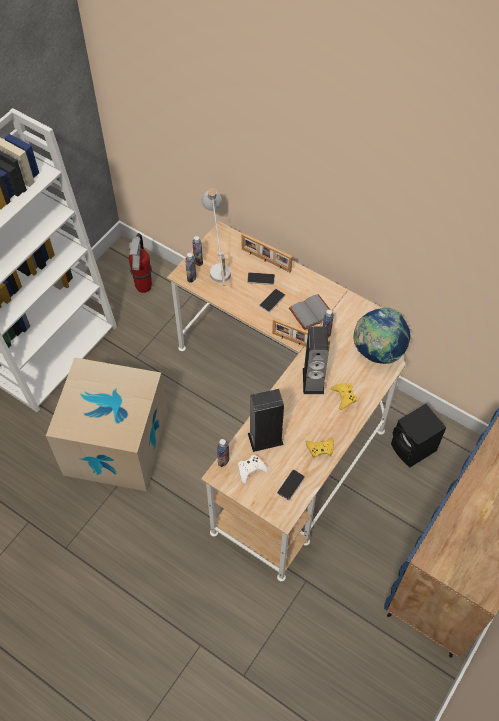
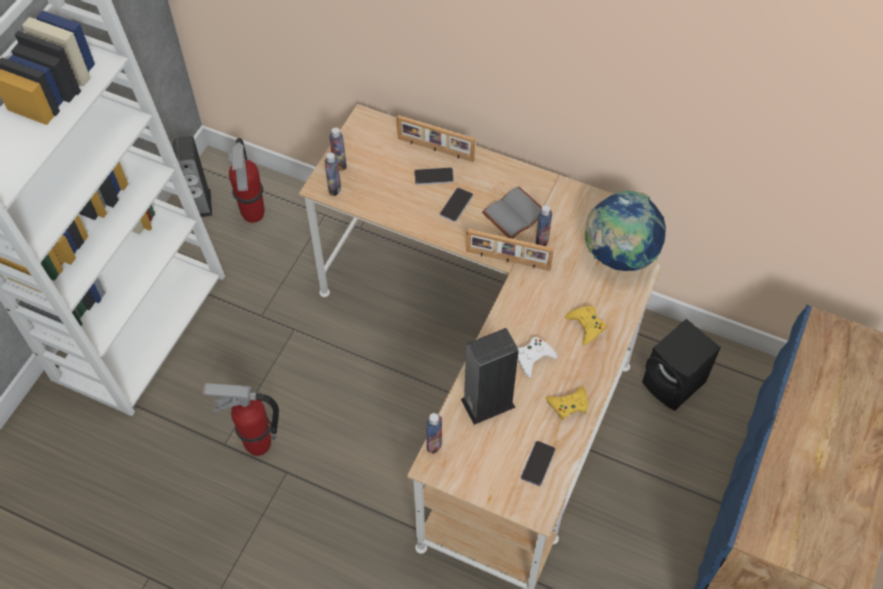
camera: 10 degrees left, 0 degrees up
cardboard box [46,357,168,491] -> fire extinguisher [203,383,279,456]
white table lamp [201,188,231,286] -> none
white game controller [238,455,268,484] -> white game controller moved to [518,337,557,378]
speaker [303,326,329,394] -> speaker moved to [172,136,212,217]

